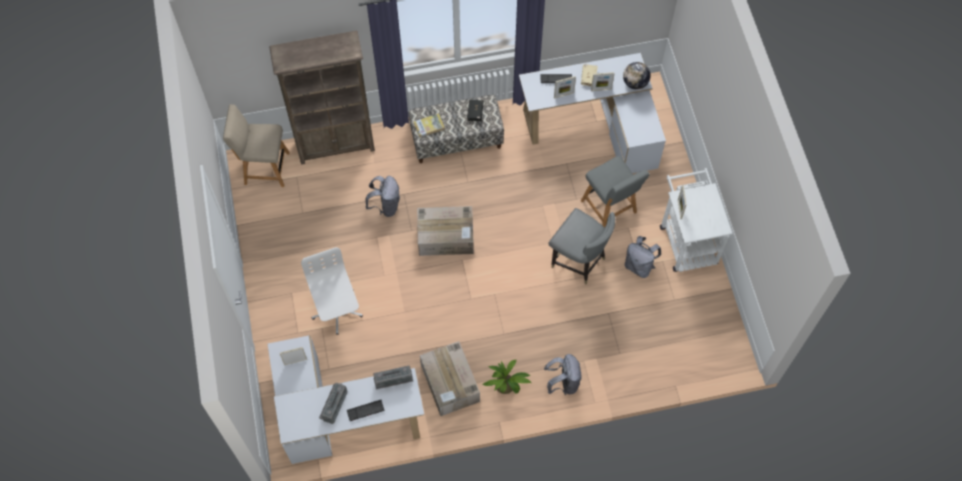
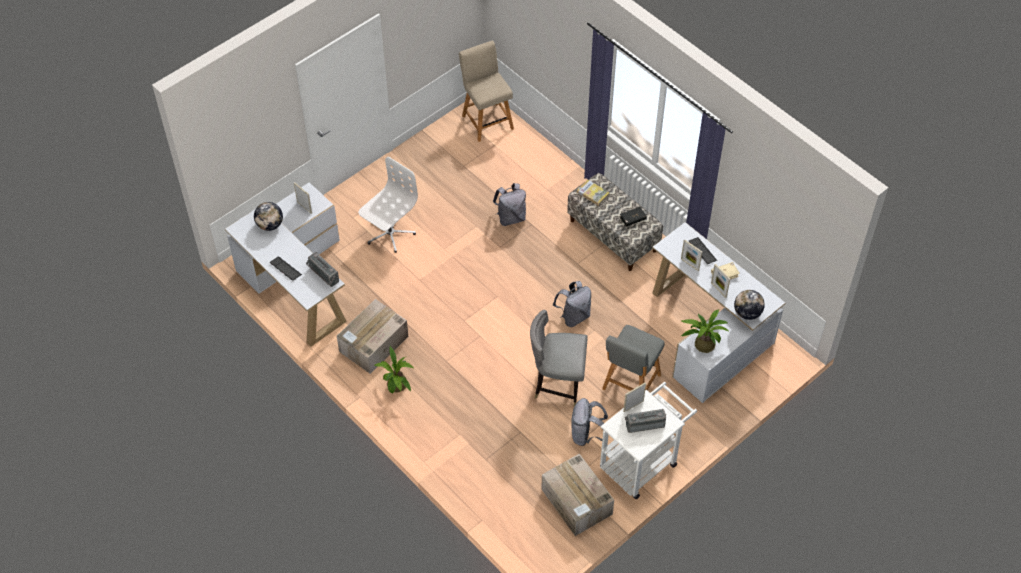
camera: 60 degrees right, 10 degrees down
brown bookcase [269,31,375,164] -> none
radio [319,383,347,424] -> radio moved to [625,409,666,433]
cardboard box [417,206,474,256] -> cardboard box moved to [541,453,614,536]
grey backpack [544,354,582,395] -> grey backpack moved to [553,281,591,327]
grey chair [549,208,615,284] -> grey chair turned 90 degrees clockwise [530,310,588,406]
none -> globe [254,202,283,231]
none -> potted plant [680,310,730,353]

